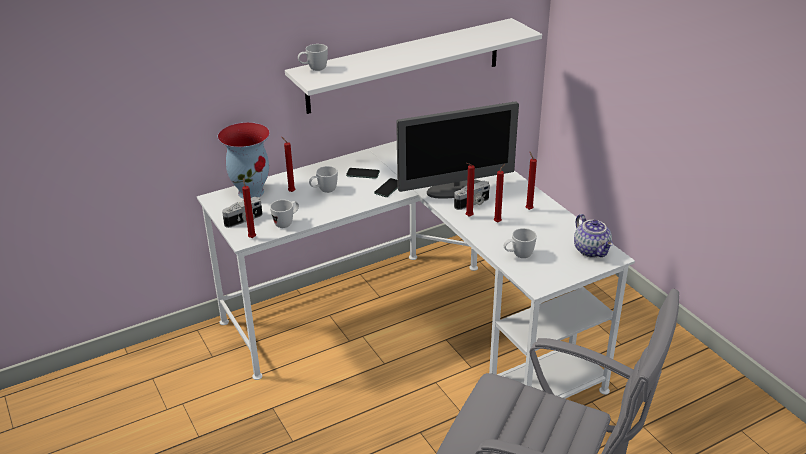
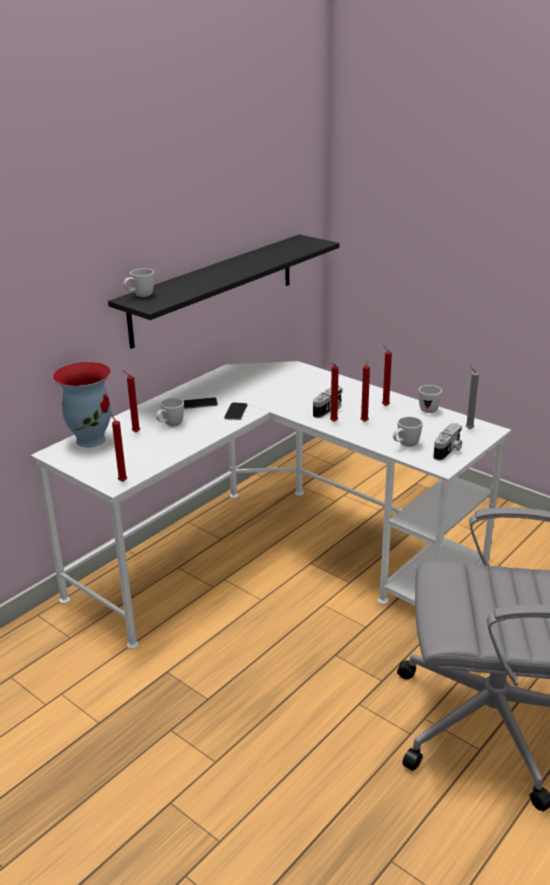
camera: 20 degrees left, 5 degrees down
camera [222,197,263,228] -> camera moved to [433,423,462,461]
white mug [270,200,299,228] -> white mug moved to [419,385,442,413]
white shelf [285,18,542,114] -> black shelf [108,234,339,349]
monitor [396,101,519,199] -> none
teapot [574,214,613,258] -> grey candle [466,365,479,429]

